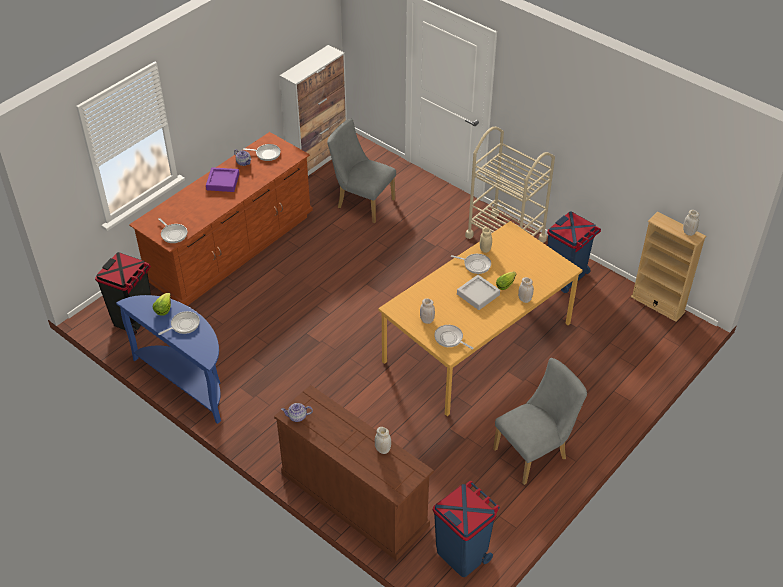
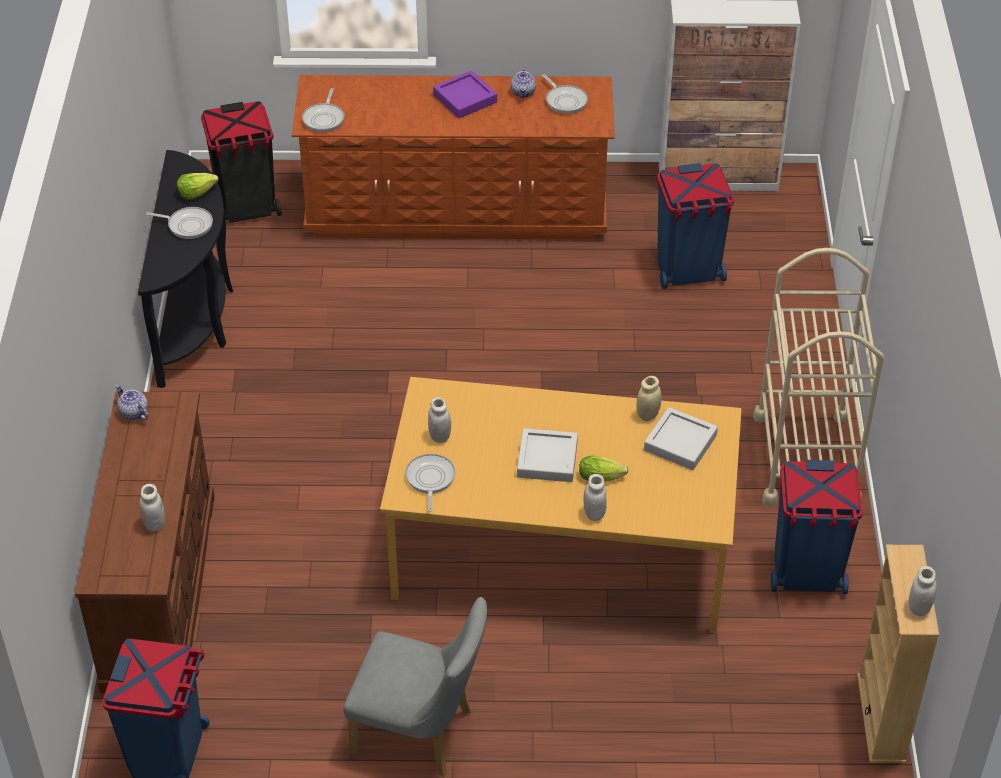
camera: 50 degrees right, 0 degrees up
blue console table [116,295,221,424] -> black console table [138,150,233,388]
grey chair [327,119,396,223] -> blue trash can [657,163,734,289]
frying pan [451,254,491,274] -> none
none -> grey tray [644,407,718,470]

